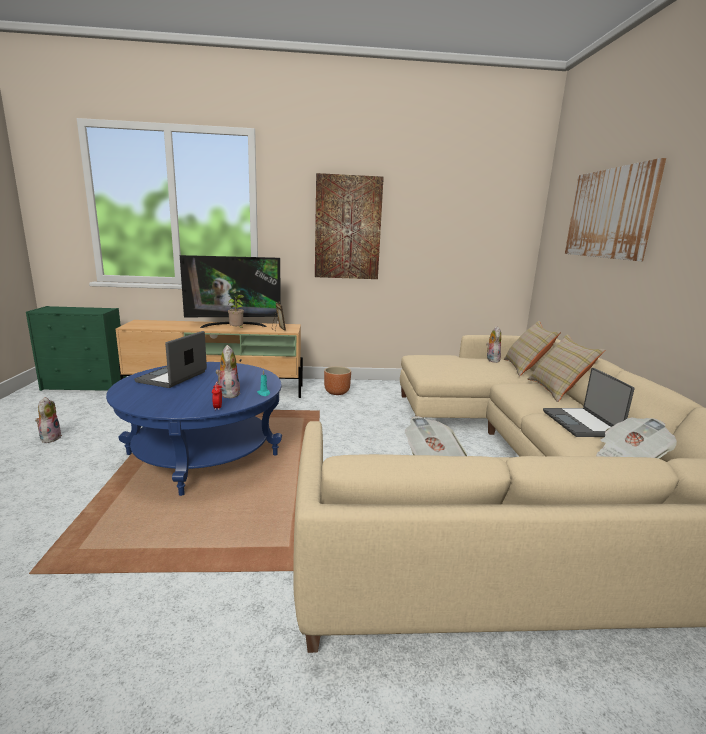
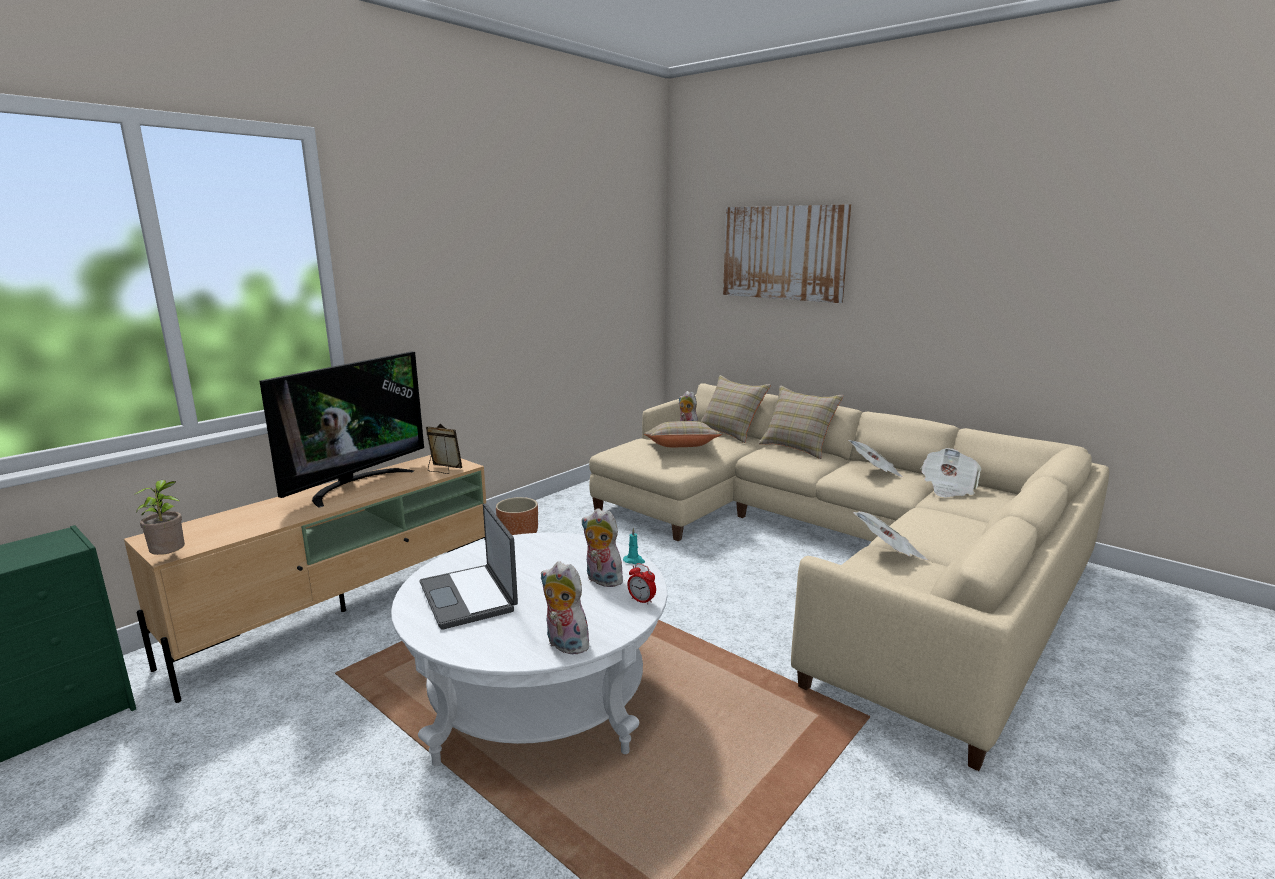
camera: 45 degrees left, 0 degrees up
plush toy [35,397,62,443] -> plush toy moved to [541,561,595,654]
blue coffee table [106,362,282,496] -> white coffee table [391,533,667,766]
potted plant [228,295,244,328] -> potted plant moved to [134,480,185,555]
picture [315,173,384,279] -> none
laptop [543,368,634,437] -> newspaper [849,440,903,477]
none -> beige pillow [644,421,722,447]

